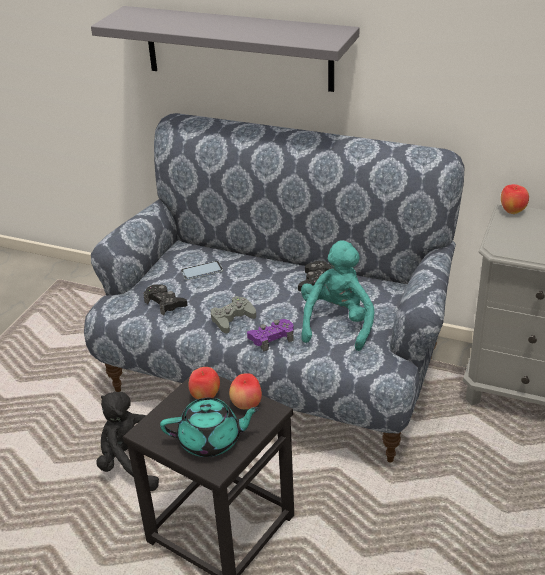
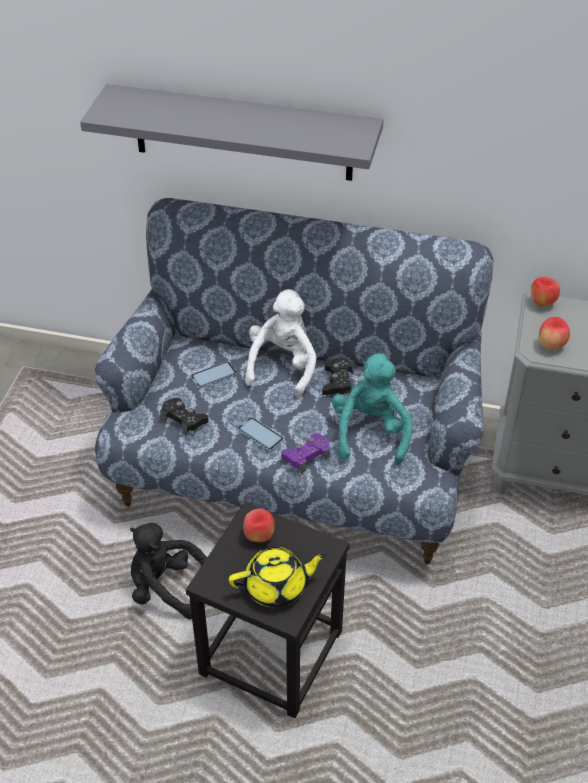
camera: 10 degrees left, 10 degrees up
turquoise teapot [160,398,260,457] -> yellow teapot [229,547,327,607]
grey game controller [211,296,256,334] -> phone [238,417,284,451]
apple [229,373,262,409] -> apple moved to [539,317,570,350]
none -> white plush toy [245,289,317,397]

